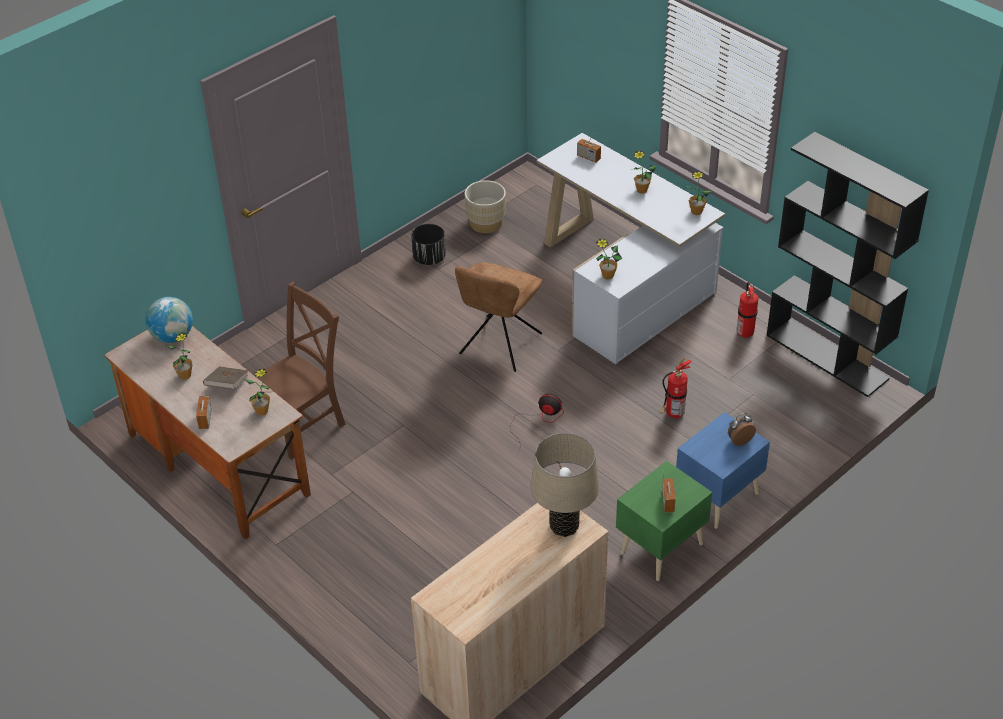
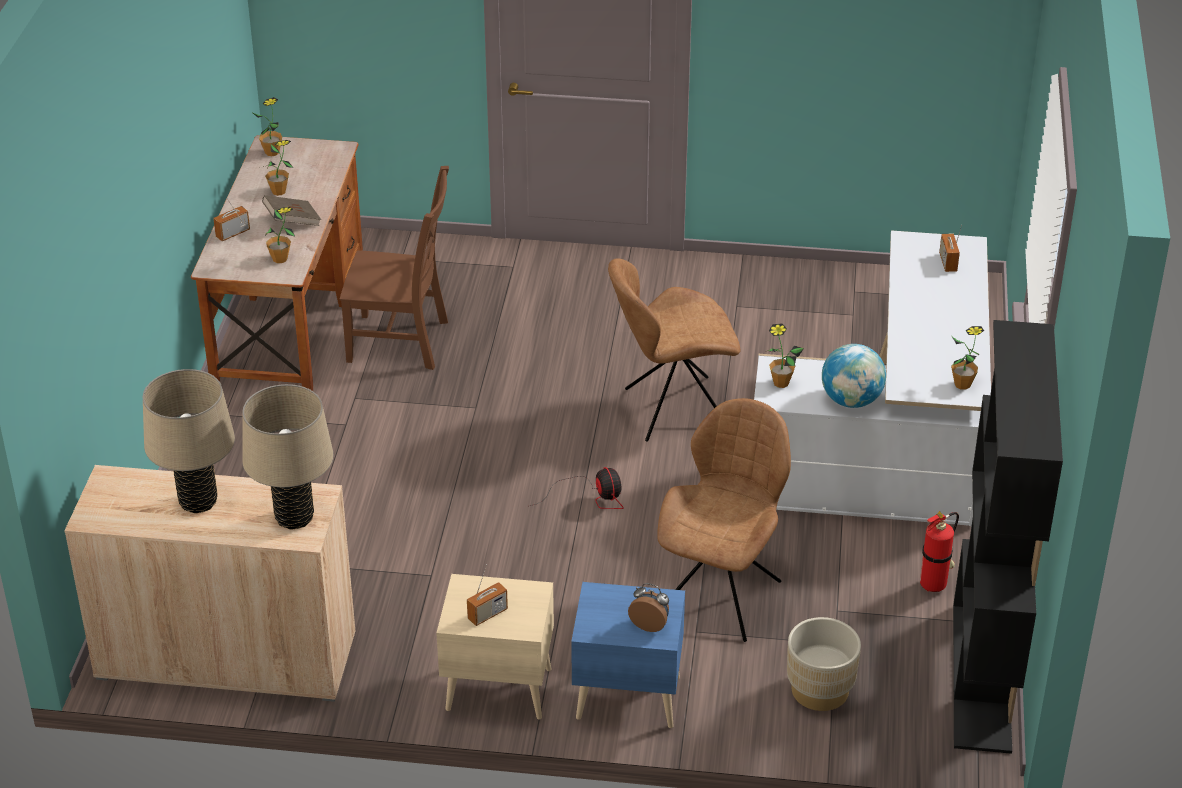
camera: 50 degrees right, 5 degrees down
globe [146,297,193,343] -> globe moved to [822,344,886,408]
black planter [411,224,446,265] -> none
beige planter [465,180,506,233] -> beige planter moved to [787,617,861,711]
green nightstand [616,461,712,581] -> beige nightstand [436,574,554,719]
potted plant [633,150,657,194] -> potted plant moved to [253,97,282,156]
fire extinguisher [659,358,692,418] -> brown chair [657,398,791,642]
none -> beige table lamp [143,369,235,514]

